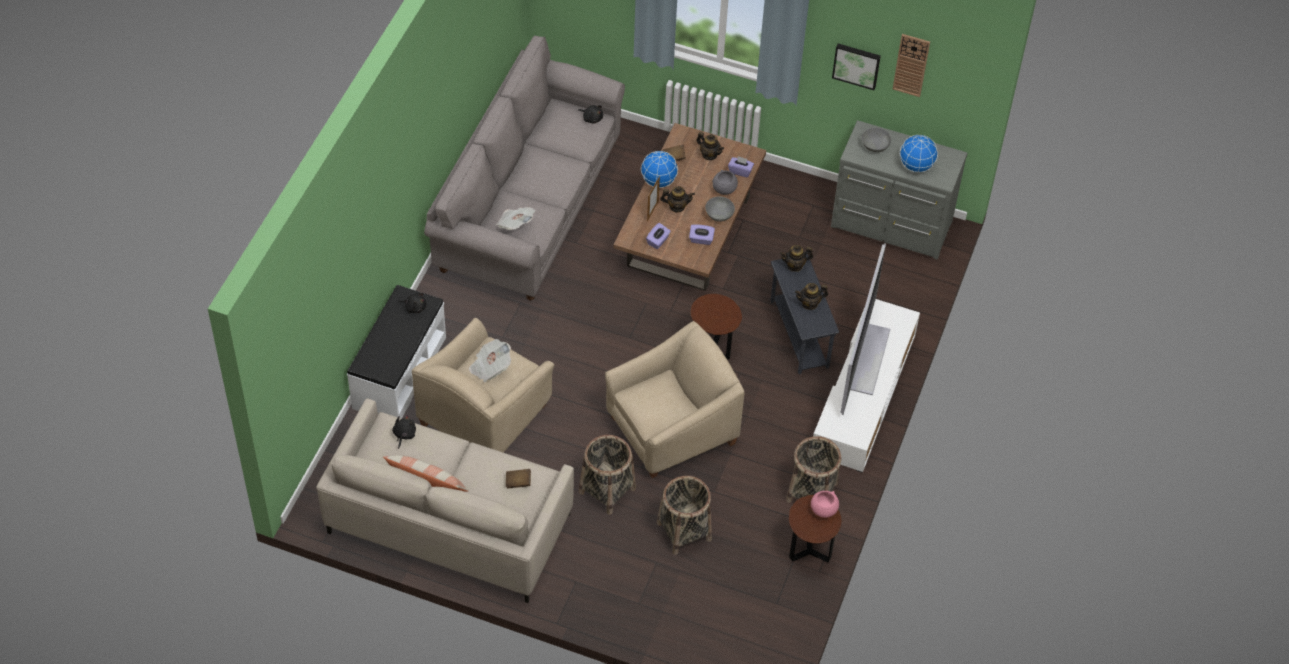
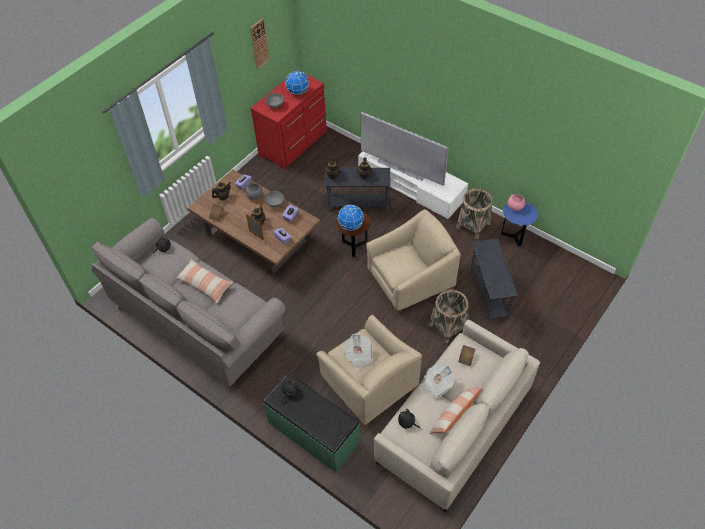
camera: 70 degrees left, 0 degrees up
white bench [347,285,446,419] -> green bench [263,373,360,472]
newspaper [496,207,536,230] -> newspaper moved to [420,363,454,399]
beige armchair [605,321,744,478] -> beige armchair turned 75 degrees clockwise [366,209,460,313]
globe [641,151,678,188] -> globe moved to [338,205,364,230]
basket [657,476,712,555] -> grey side table [470,238,518,321]
brown side table [789,495,841,562] -> blue side table [501,202,538,246]
grey dresser [831,120,968,259] -> red dresser [250,70,327,170]
picture [832,44,881,90] -> none
none -> pillow [175,258,233,304]

